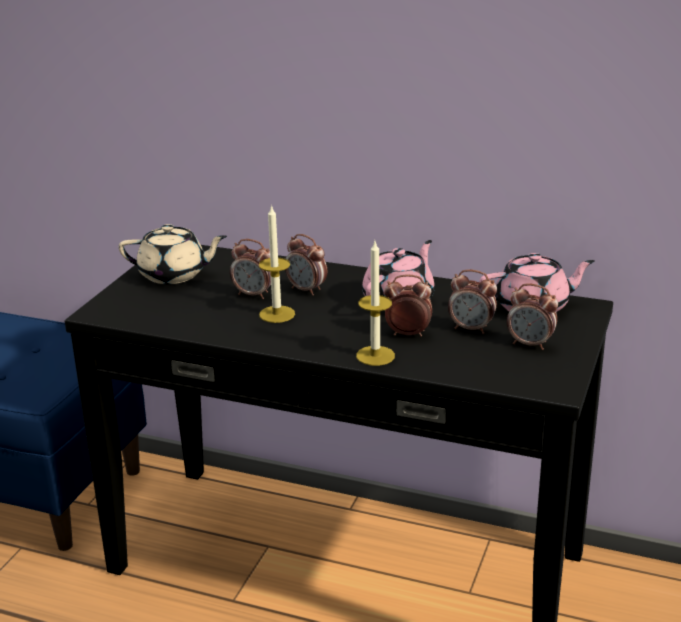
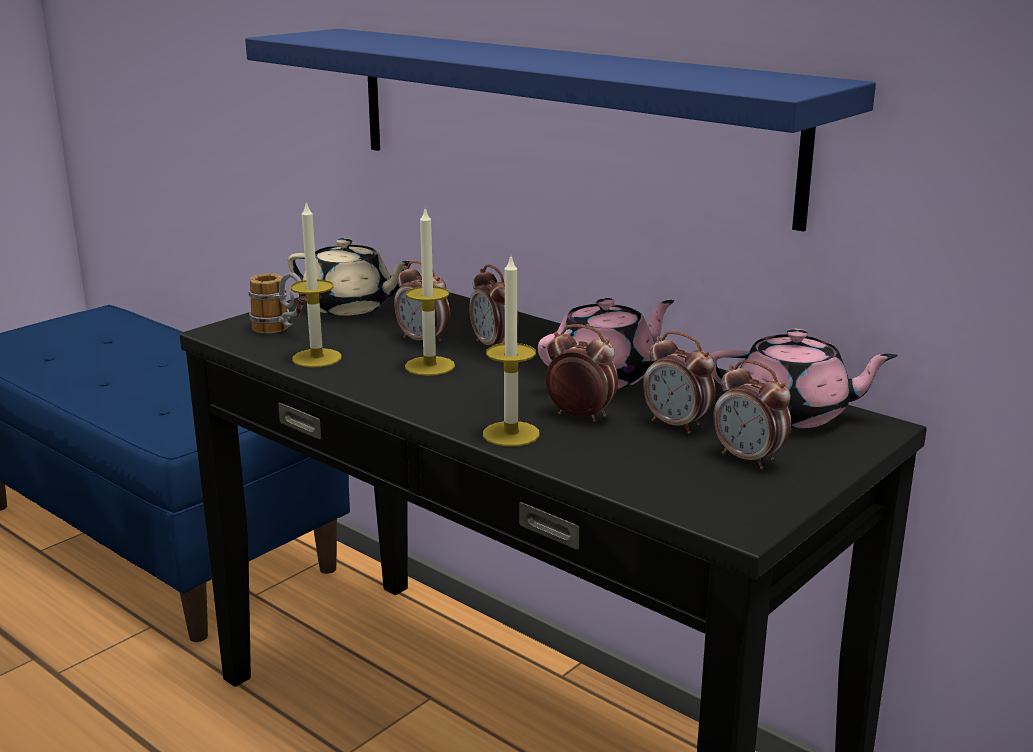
camera: 20 degrees right, 5 degrees down
none -> blue shelf [245,29,876,232]
none -> mug [248,272,306,334]
none -> candle [291,201,342,368]

